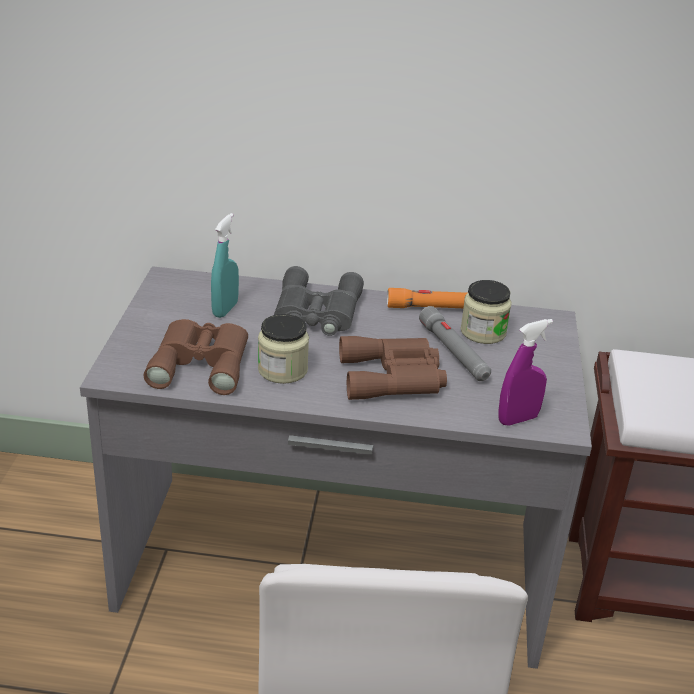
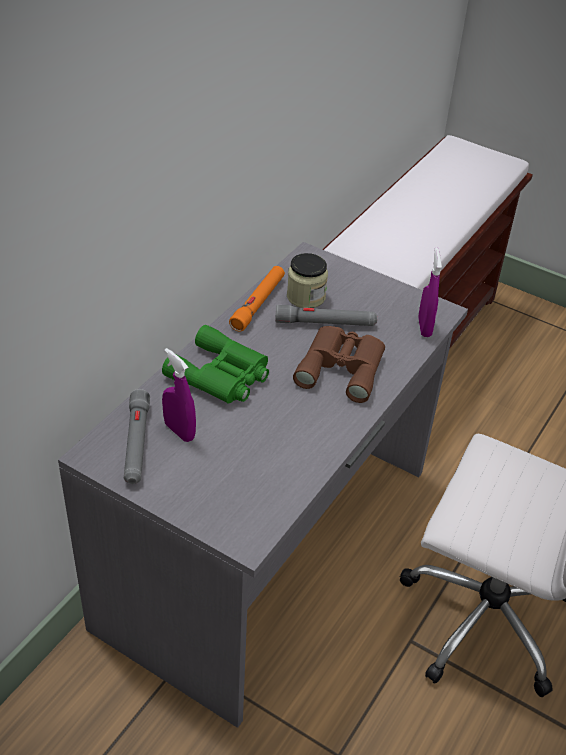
camera: 65 degrees left, 10 degrees up
brown binoculars [144,319,248,395] -> none
turquoise spray bottle [211,213,239,318] -> purple spray bottle [162,348,196,442]
jar [258,314,309,384] -> none
grey binoculars [274,266,364,336] -> green binoculars [162,325,269,404]
none -> grey flashlight [124,389,150,484]

